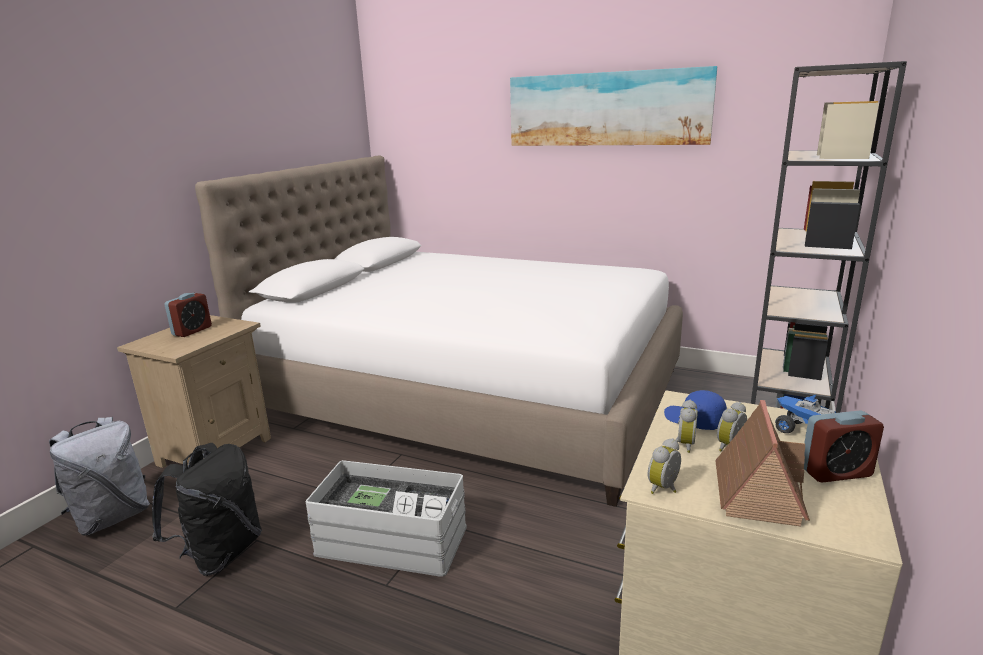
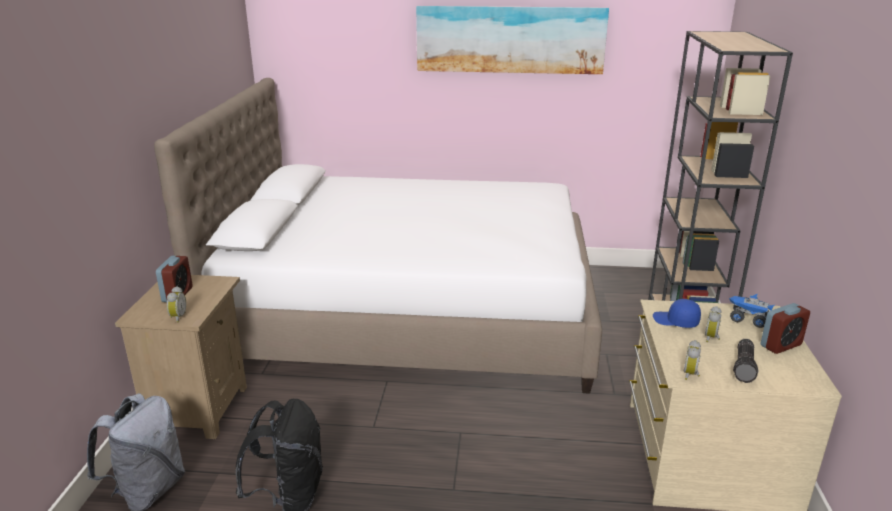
camera: 20 degrees left, 5 degrees up
grey storage box [305,460,467,577] -> none
alarm clock [675,400,698,453] -> alarm clock moved to [167,286,186,322]
toy house [715,400,810,527] -> flashlight [733,339,758,383]

